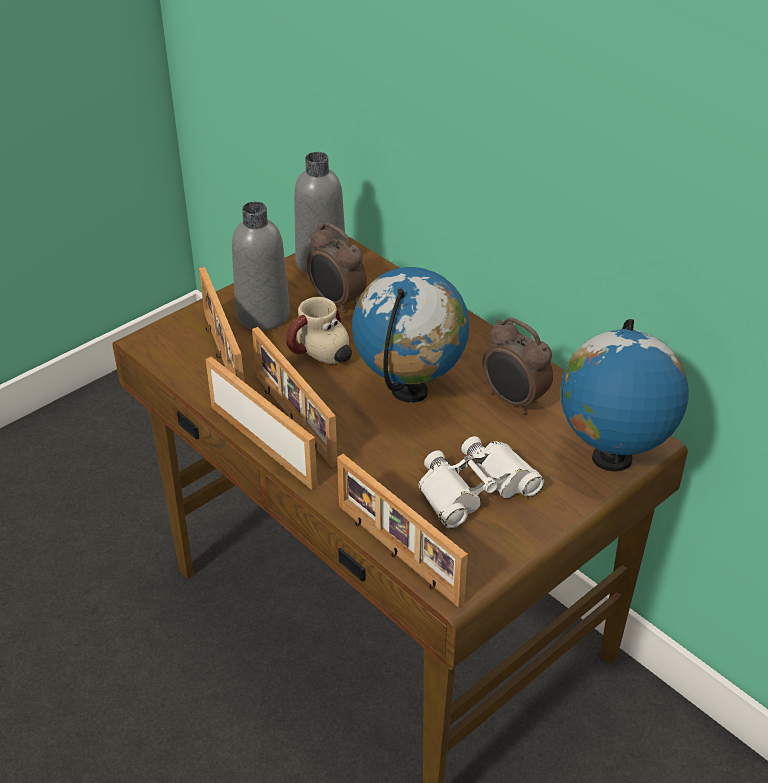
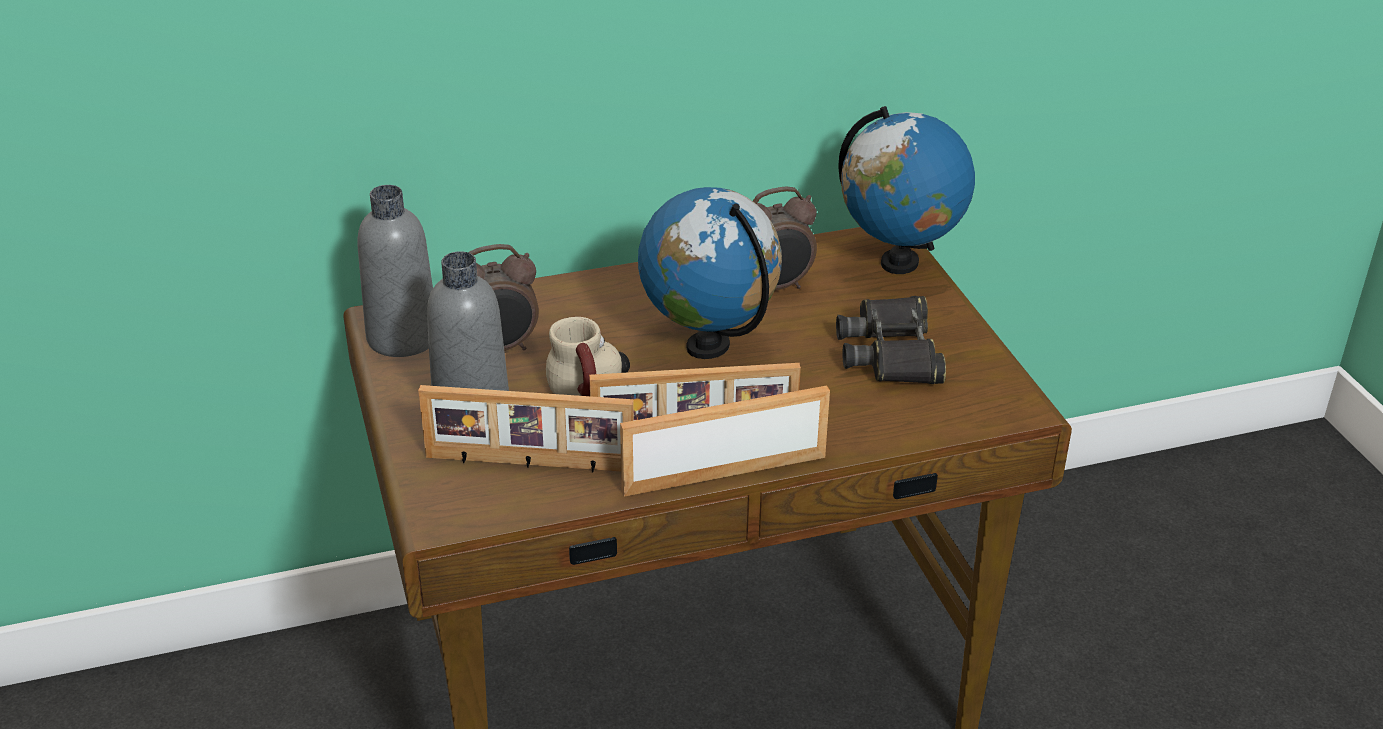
camera: 65 degrees left, 5 degrees down
picture frame [337,454,468,608] -> none
white binoculars [418,436,544,529] -> black binoculars [836,296,946,384]

